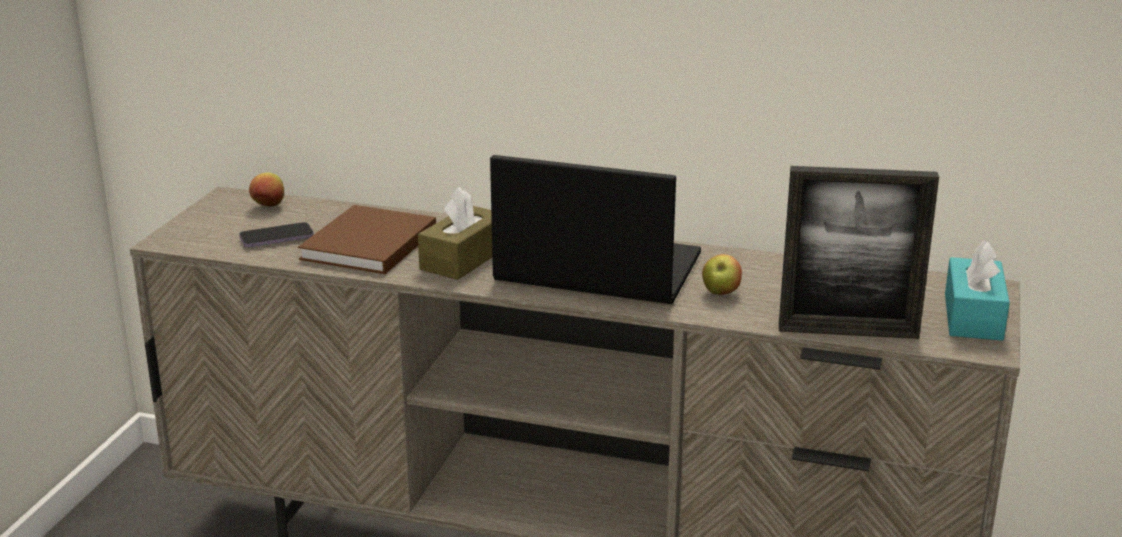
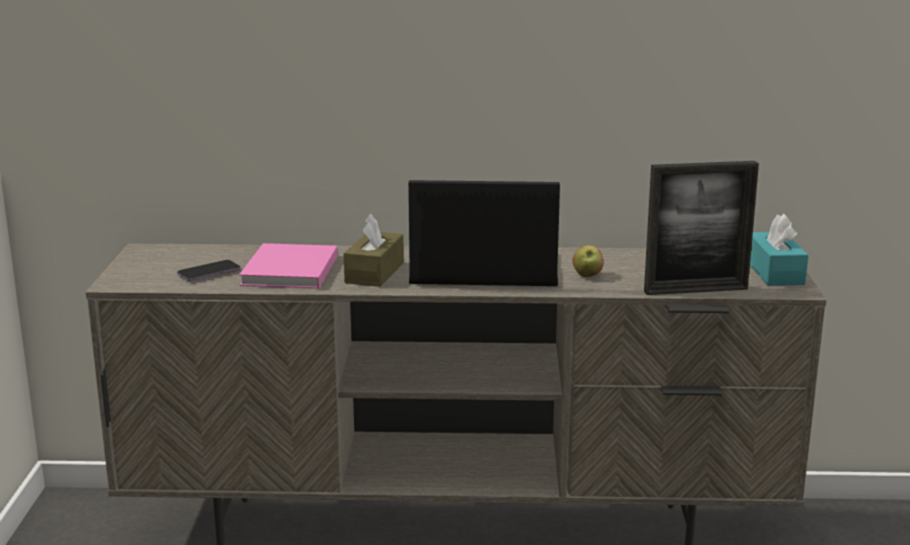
camera: 15 degrees left, 5 degrees down
apple [249,172,284,206] -> none
brown book [298,205,436,274] -> pink book [239,243,338,289]

